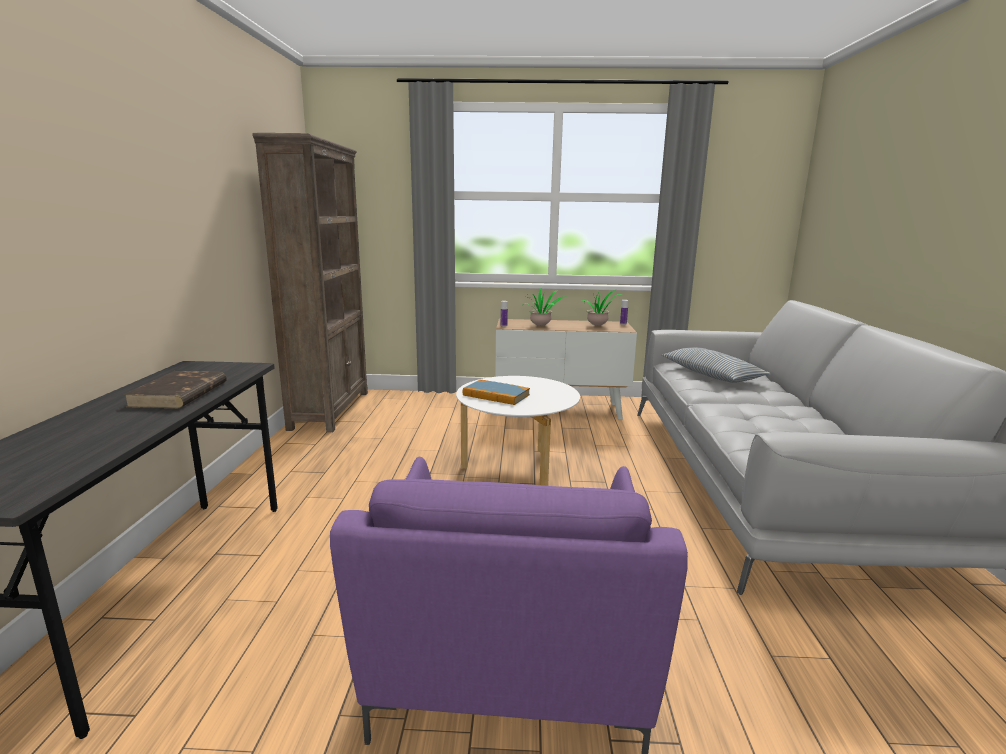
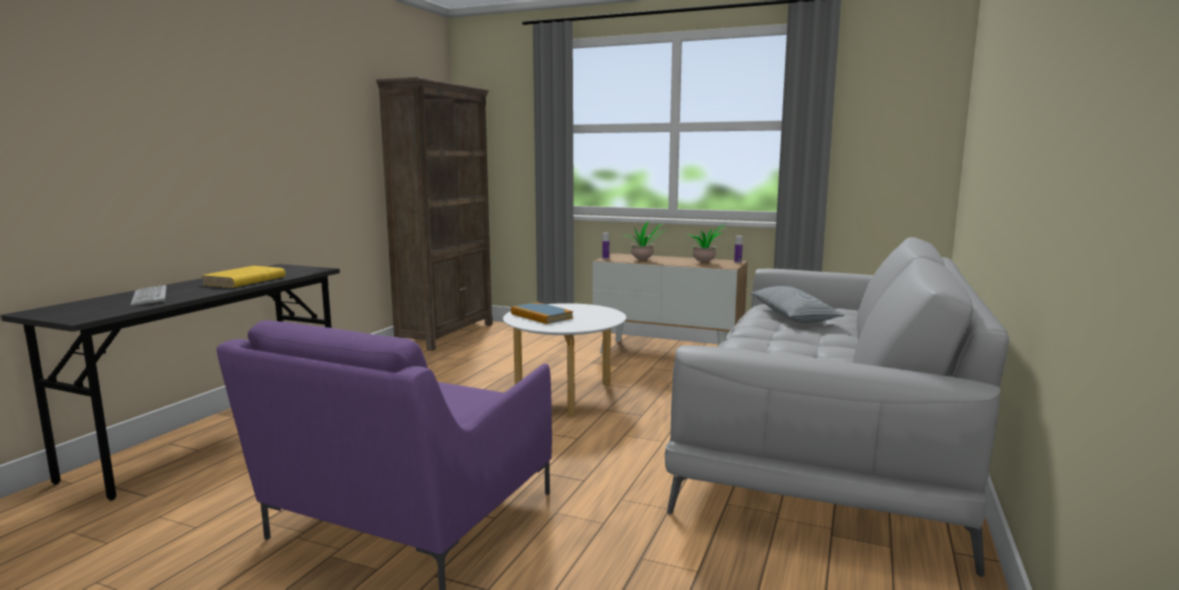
camera: 20 degrees right, 5 degrees down
brown book [123,371,227,409] -> yellow book [201,266,286,288]
none -> keyboard [131,285,166,306]

